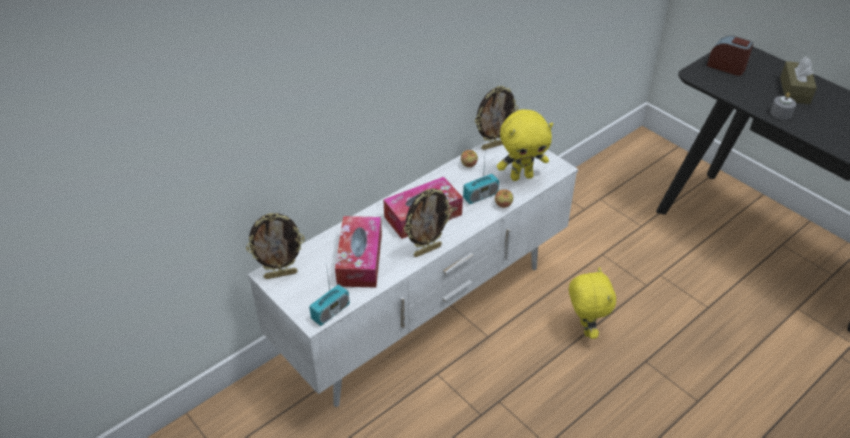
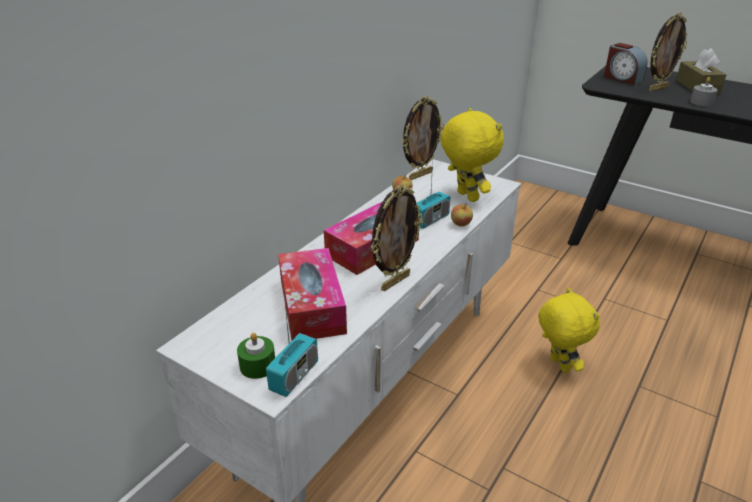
camera: 15 degrees left, 10 degrees down
picture frame [246,213,305,279] -> picture frame moved to [649,12,687,91]
yellow plush toy [497,109,553,181] -> yellow plush toy turned 90 degrees counterclockwise [440,108,504,202]
alarm clock [707,36,754,76] -> alarm clock turned 150 degrees counterclockwise [604,43,648,85]
none -> green candle [237,333,275,379]

